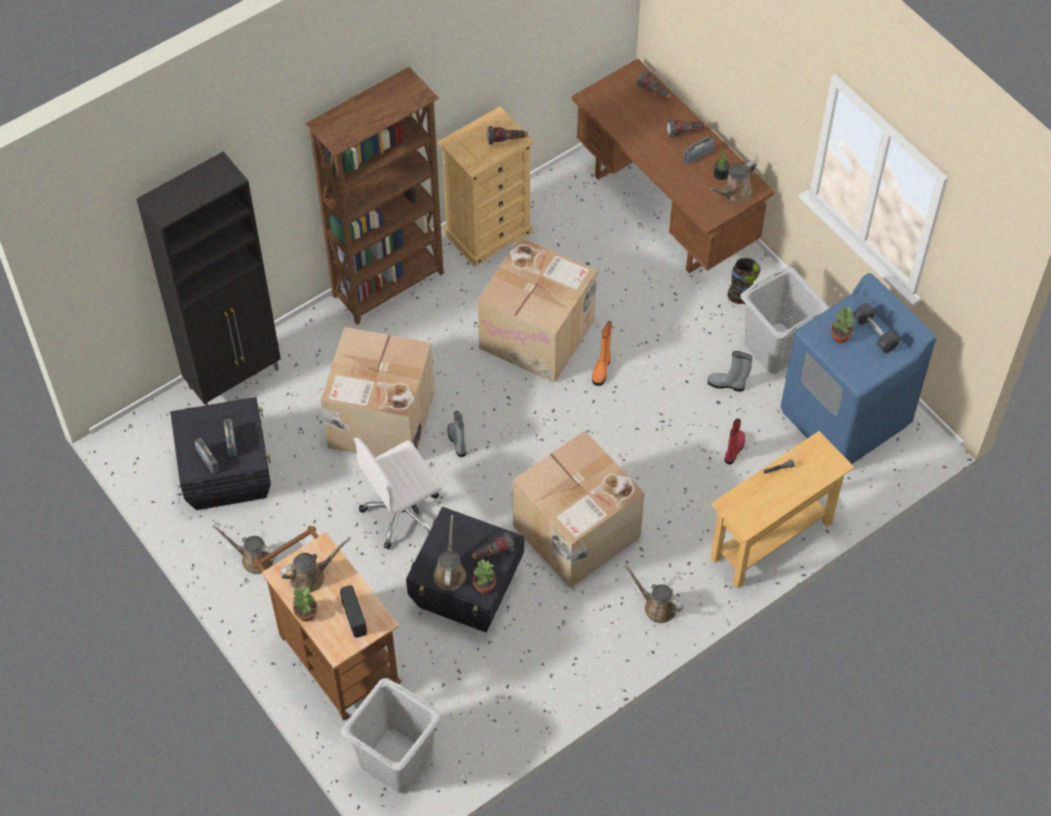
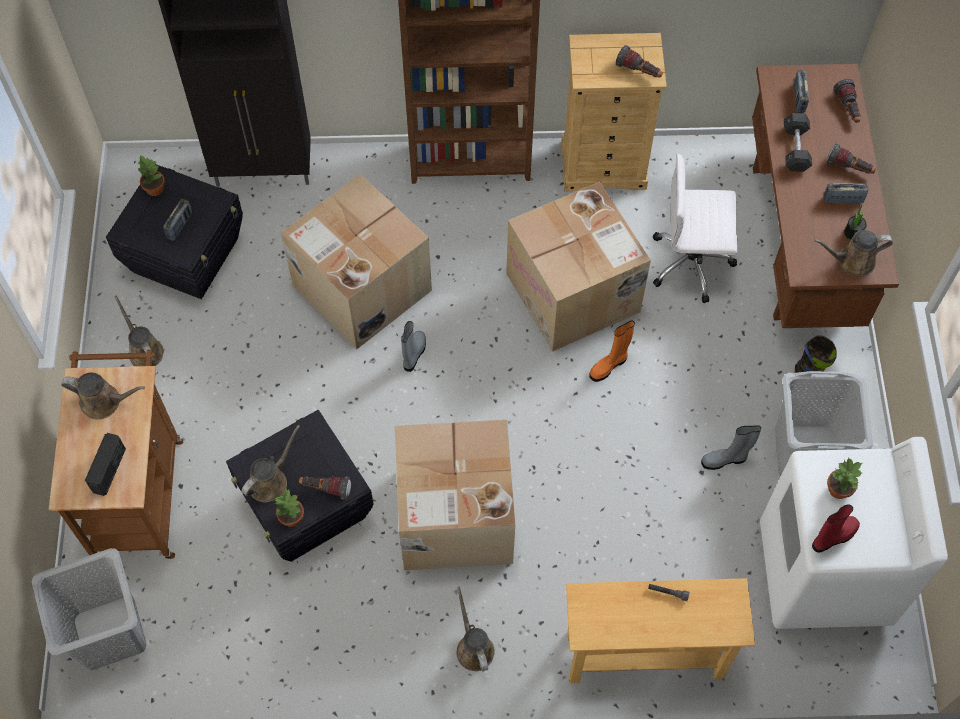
camera: 35 degrees right, 5 degrees up
radio [194,438,219,474] -> radio moved to [794,70,809,113]
potted plant [292,588,318,622] -> potted plant moved to [137,155,165,196]
white office chair [354,438,442,550] -> white office chair moved to [653,154,737,303]
grey boot [708,351,752,392] -> grey boot turned 60 degrees counterclockwise [701,425,761,470]
red boot [725,419,745,465] -> red boot moved to [812,504,860,553]
blue washing machine [781,273,936,464] -> white washing machine [760,437,948,629]
grey dumbbell [853,303,900,353] -> grey dumbbell moved to [784,113,812,172]

